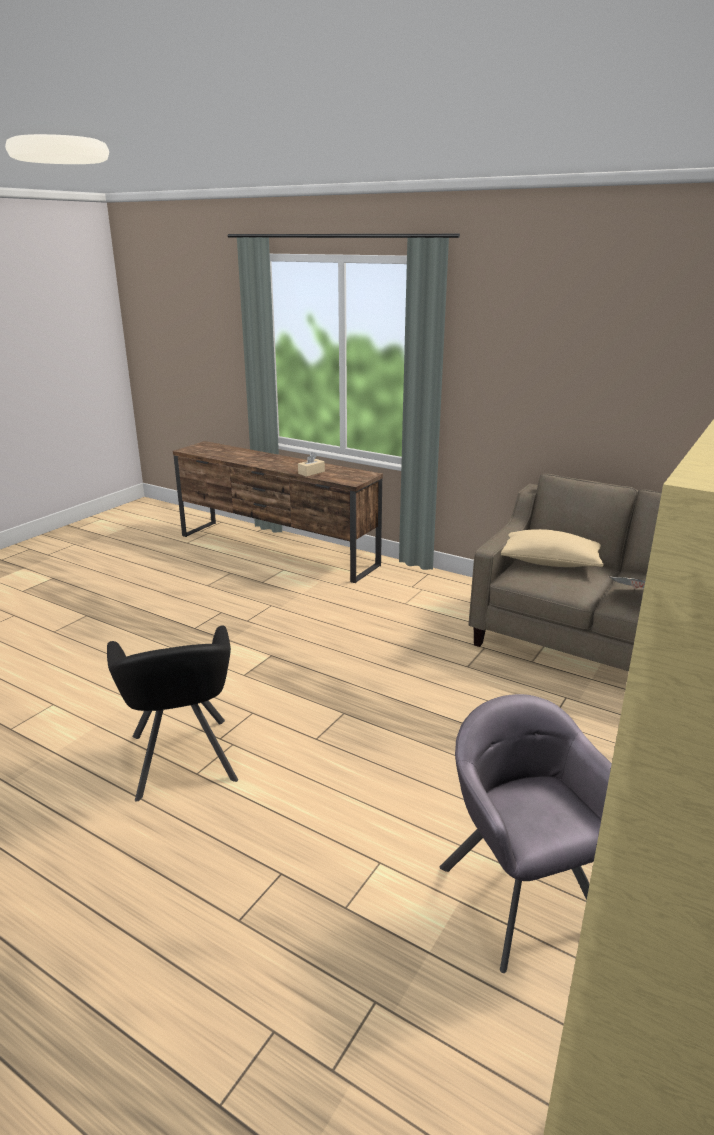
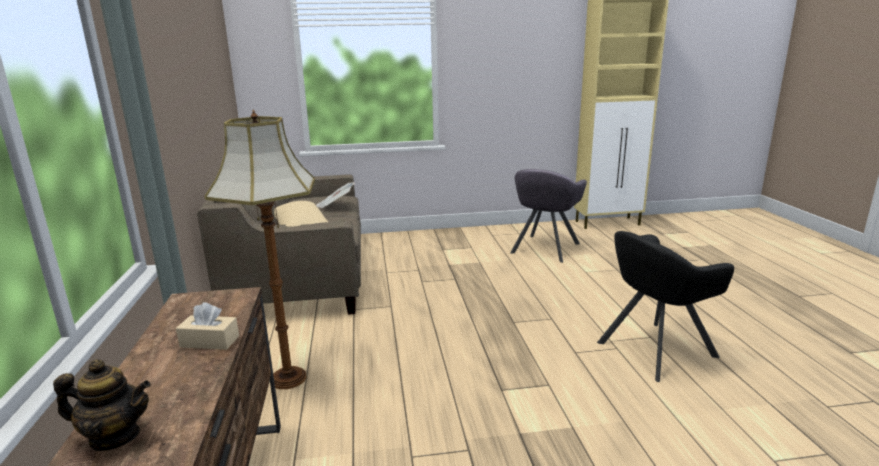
camera: 130 degrees left, 5 degrees down
black armchair [107,625,238,802] -> black armchair turned 150 degrees counterclockwise [597,231,734,382]
none -> teapot [53,359,151,451]
none -> floor lamp [205,109,315,389]

